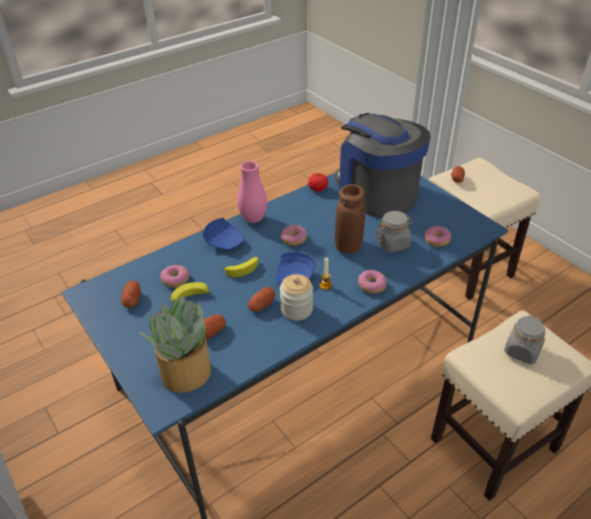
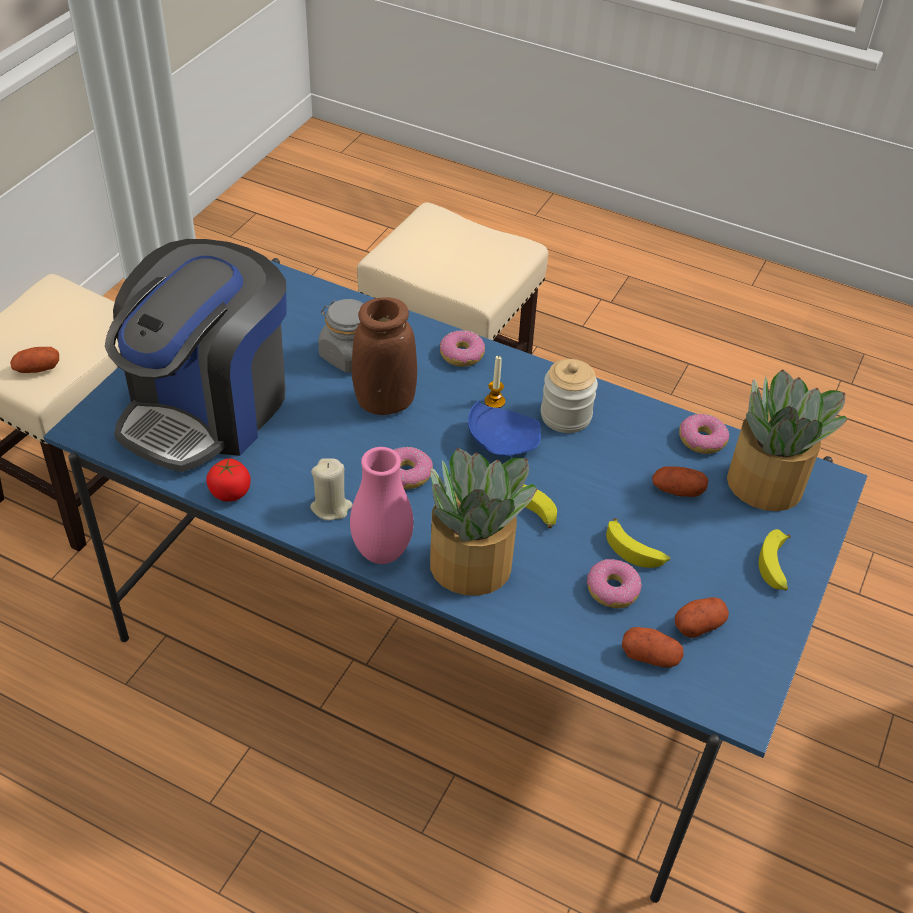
camera: 120 degrees left, 5 degrees up
blue plate [203,218,245,250] -> potted plant [430,448,537,596]
potato [248,287,275,312] -> potato moved to [622,627,683,668]
donut [424,226,451,247] -> donut moved to [679,414,729,454]
grey jar [504,315,545,364] -> none
none -> beige candle [310,458,353,521]
none -> banana [759,529,791,591]

